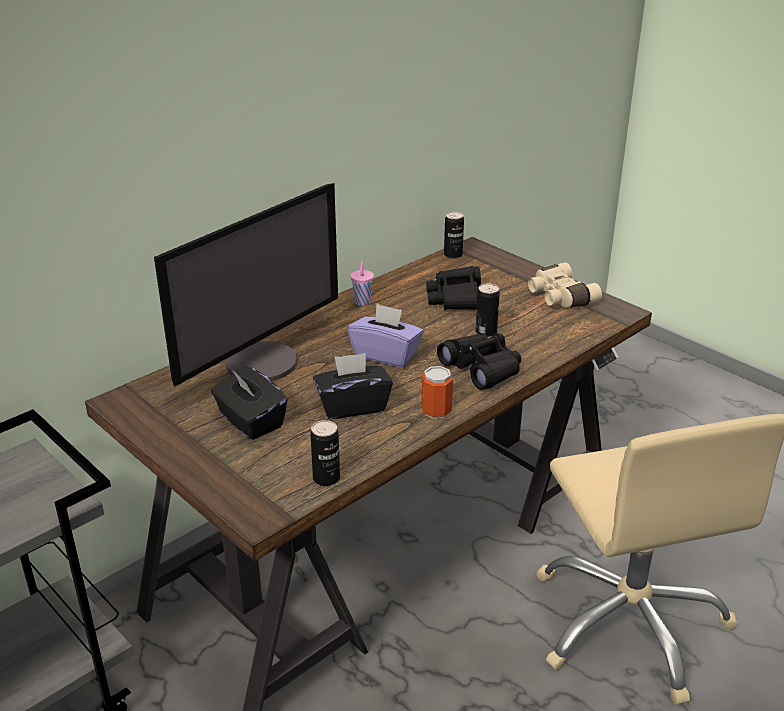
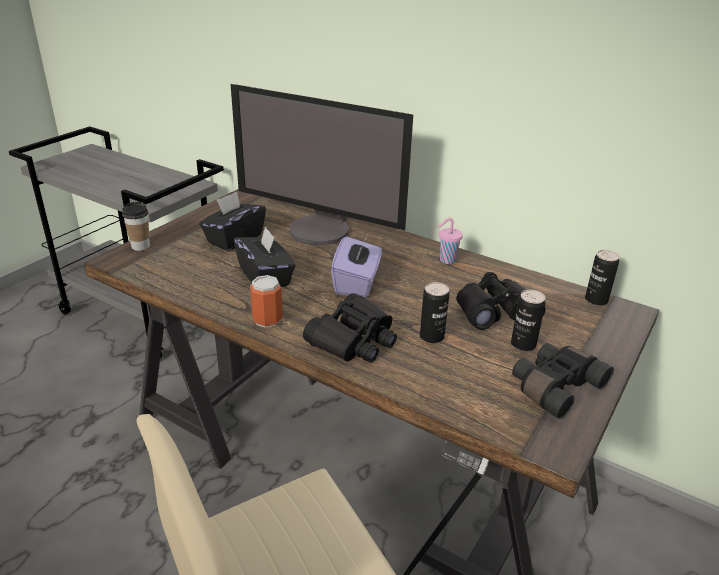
camera: 75 degrees right, 0 degrees up
can [310,420,340,486] -> can moved to [511,290,546,351]
beige binoculars [528,263,602,308] -> black binoculars [512,343,614,419]
none -> cup [122,202,150,251]

